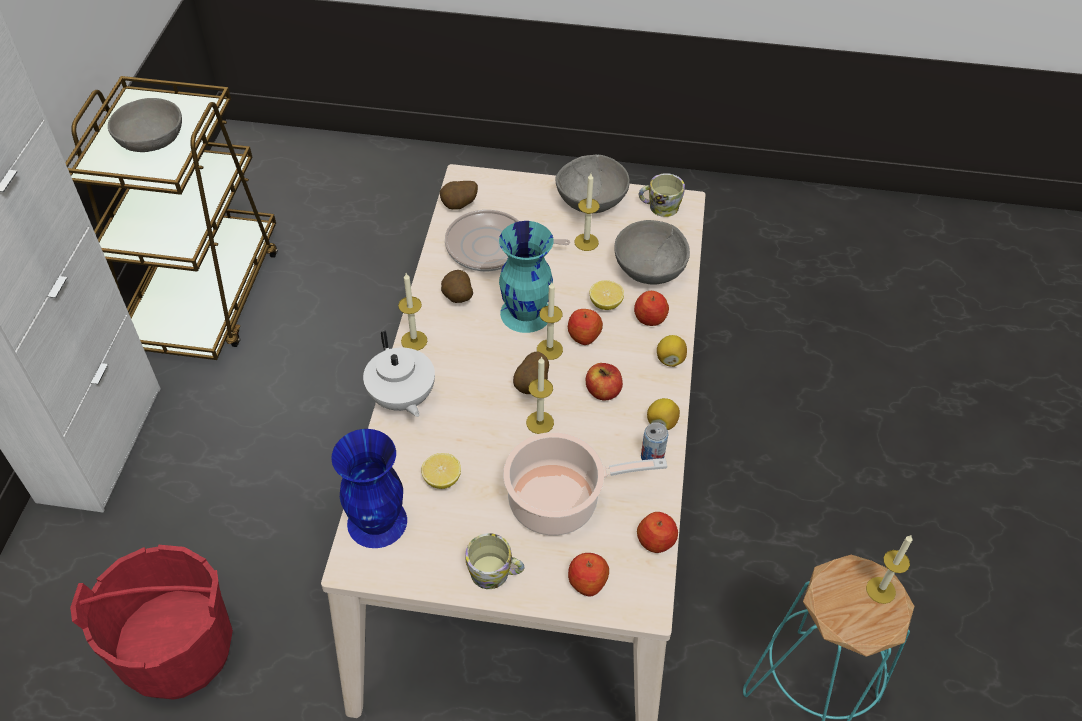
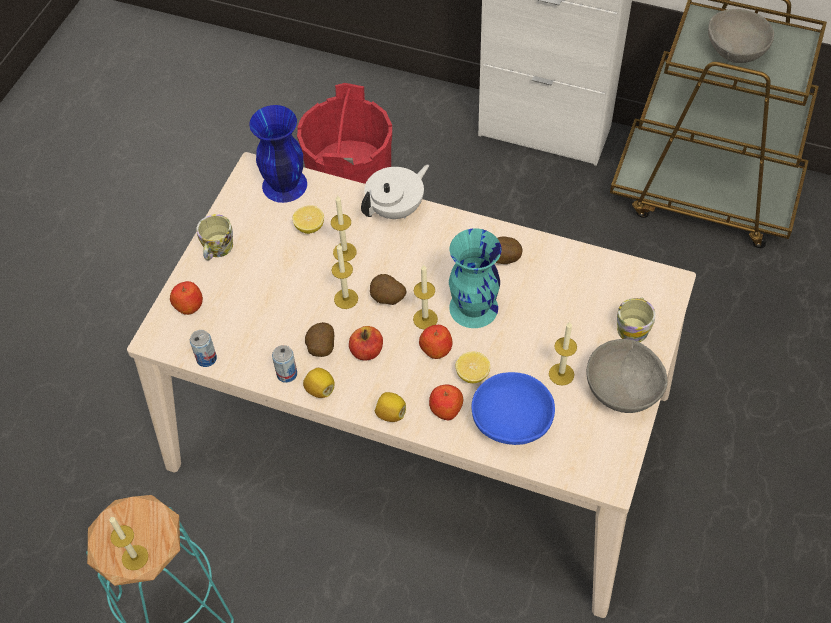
camera: 105 degrees right, 5 degrees up
white teapot [363,331,435,417] -> white teapot turned 150 degrees clockwise [361,165,429,219]
candle [398,273,427,351] -> candle moved to [331,195,357,262]
potato [440,181,478,210] -> potato moved to [305,322,334,357]
frying pan [445,210,570,271] -> none
cooking pot [503,432,667,536] -> none
grey bowl [614,220,690,285] -> blue bowl [471,372,555,445]
apple [637,512,678,553] -> can [190,330,217,367]
mug [639,173,685,217] -> mug moved to [617,297,656,342]

